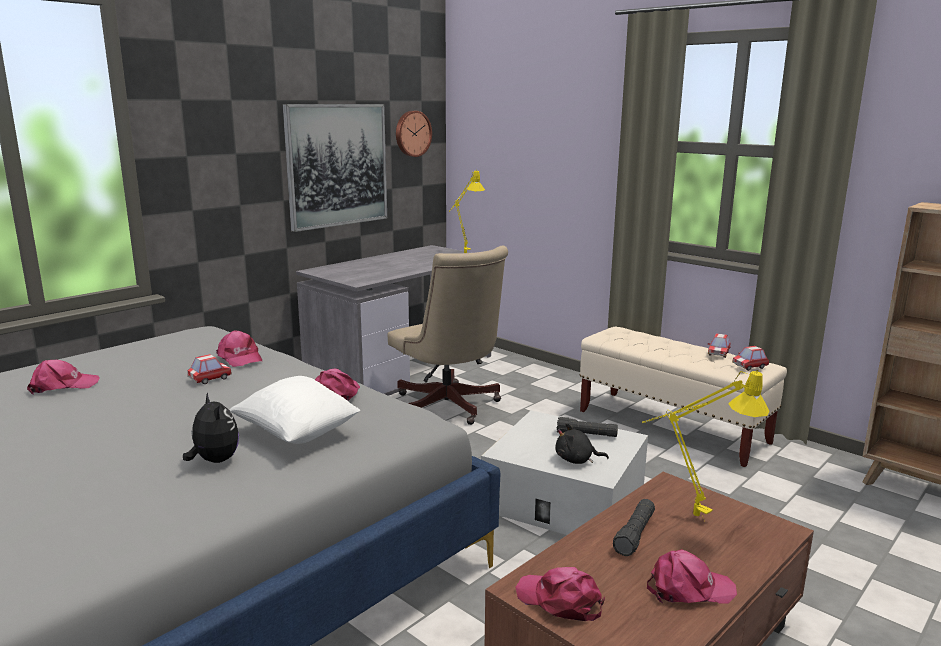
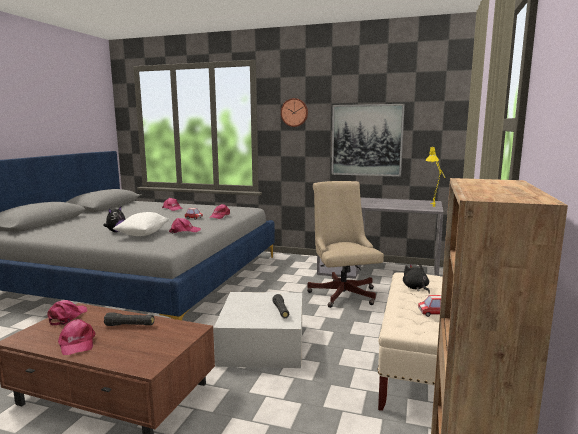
camera: 65 degrees right, 5 degrees down
beige office chair [387,246,508,425] -> beige office chair turned 135 degrees clockwise [307,181,384,308]
wall clock [396,111,432,157] -> wall clock moved to [281,98,308,127]
black plush toy [555,423,609,464] -> black plush toy moved to [403,264,430,294]
yellow table lamp [642,370,769,519] -> none
toy car [732,346,769,371] -> none

